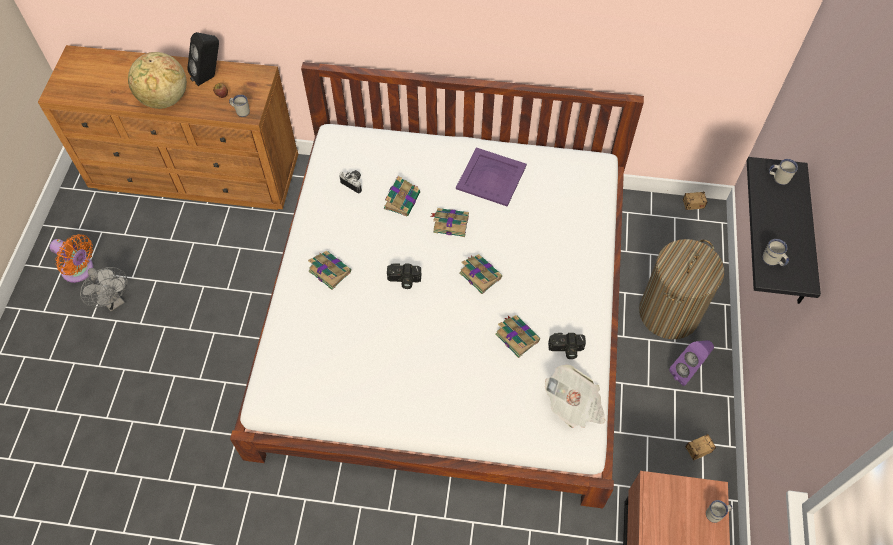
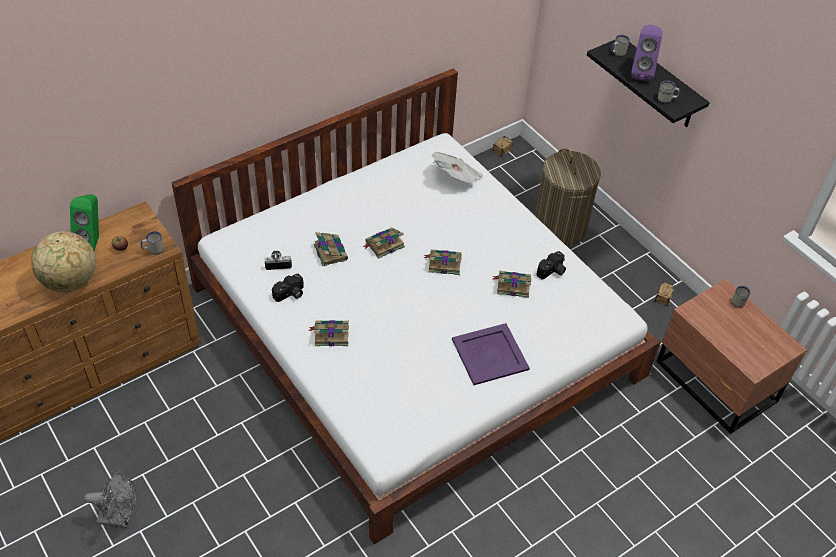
camera: 45 degrees left, 10 degrees down
orange fan [50,234,93,283] -> none
black speaker [187,32,219,86] -> green speaker [70,194,99,251]
camera [387,263,421,289] -> camera moved to [272,273,304,302]
purple tray [456,147,527,206] -> purple tray moved to [452,323,530,385]
newspaper [545,365,605,428] -> newspaper moved to [432,152,483,184]
purple speaker [669,340,714,386] -> purple speaker moved to [631,25,662,81]

